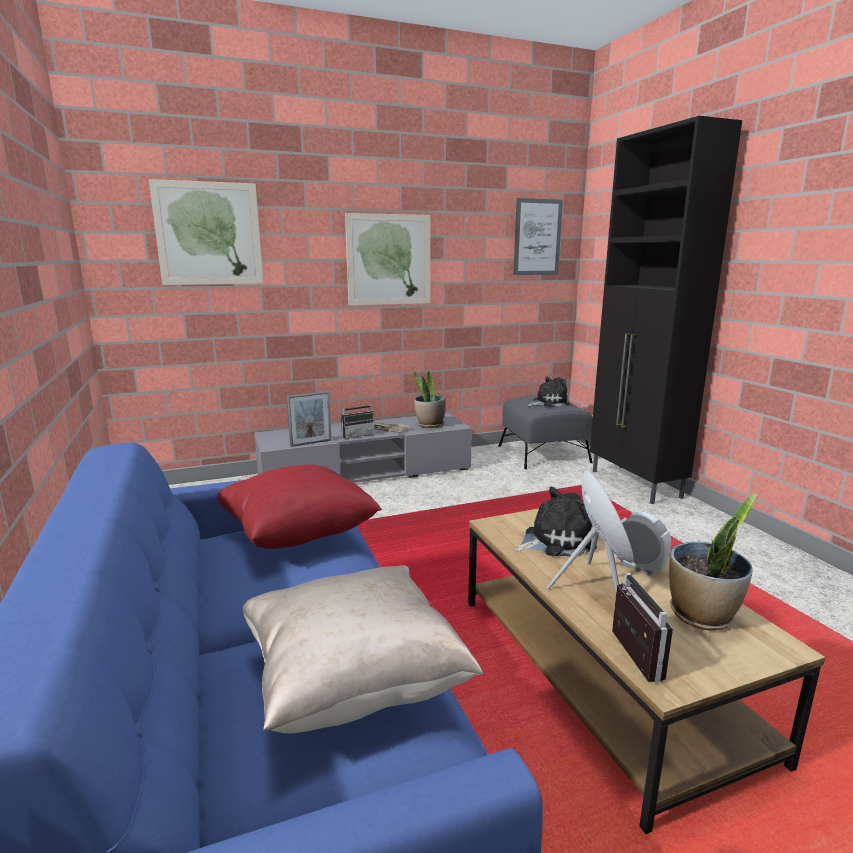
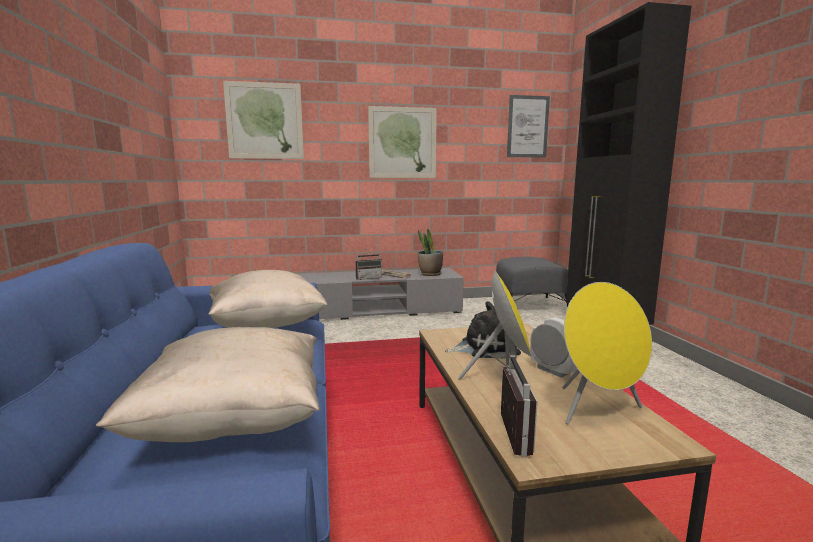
camera: 10 degrees right, 5 degrees down
red pillow [217,464,382,549] -> beige pillow [208,270,328,328]
picture frame [287,391,332,447] -> none
plush toy [527,376,570,407] -> none
potted plant [669,494,757,631] -> yellow speaker [562,282,652,424]

